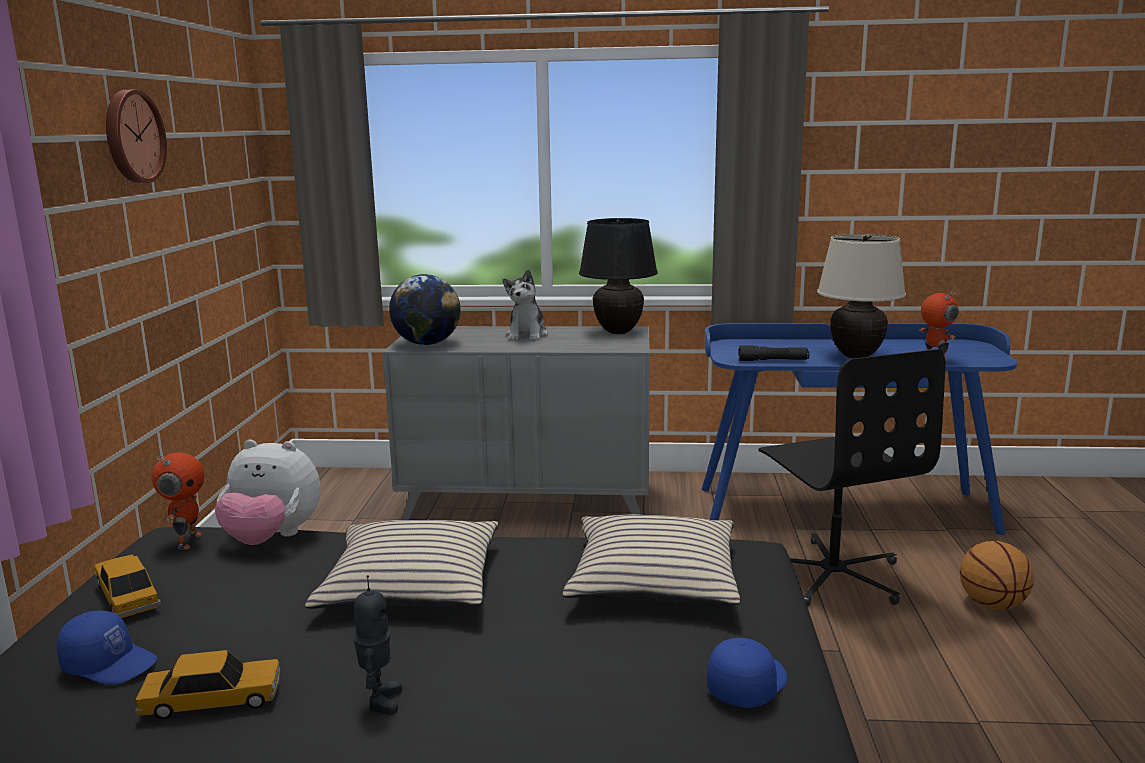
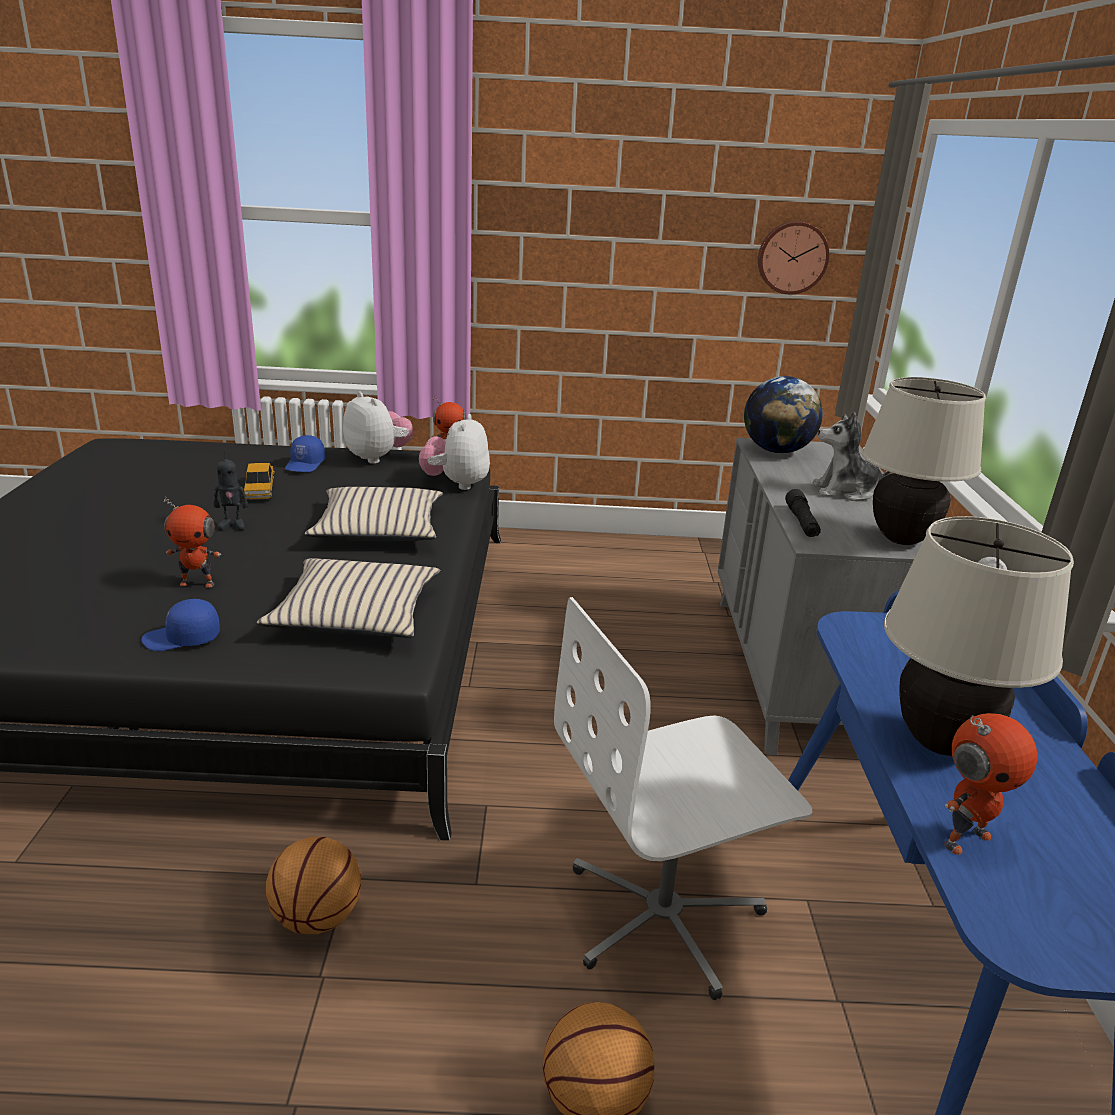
camera: 85 degrees right, 10 degrees up
toy car [95,555,161,618] -> plush toy [343,391,413,464]
wall clock [106,90,167,183] -> wall clock moved to [758,221,829,295]
black table lamp [579,218,658,334] -> beige table lamp [862,377,986,545]
blue cap [707,638,788,708] -> blue cap turned 135 degrees clockwise [141,599,220,651]
black flashlight [738,346,809,361] -> black flashlight moved to [785,489,821,537]
black office chair [758,349,945,606] -> white office chair [554,597,812,1000]
none -> toy robot [164,497,221,588]
none -> basketball [266,837,361,934]

